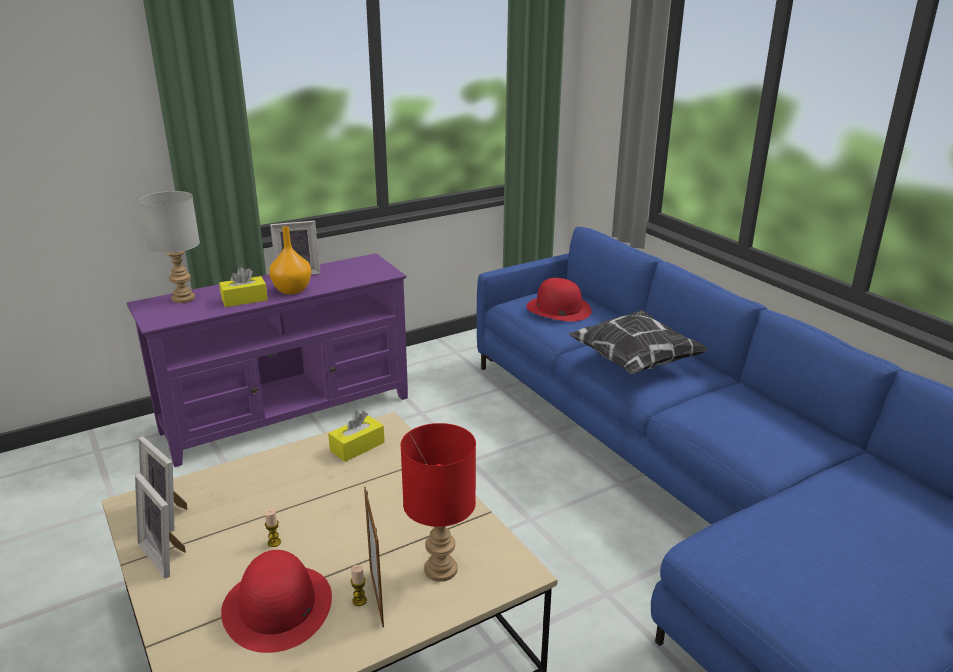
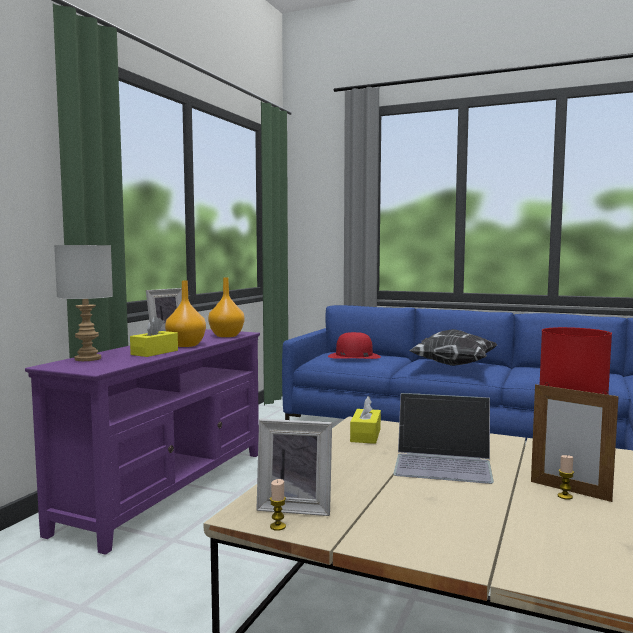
camera: 35 degrees left, 20 degrees down
picture frame [135,473,186,578] -> none
red hat [221,550,332,653] -> none
candle [265,508,281,547] -> candle moved to [270,479,286,531]
none -> orange vase [208,278,244,337]
none -> laptop [393,393,494,484]

